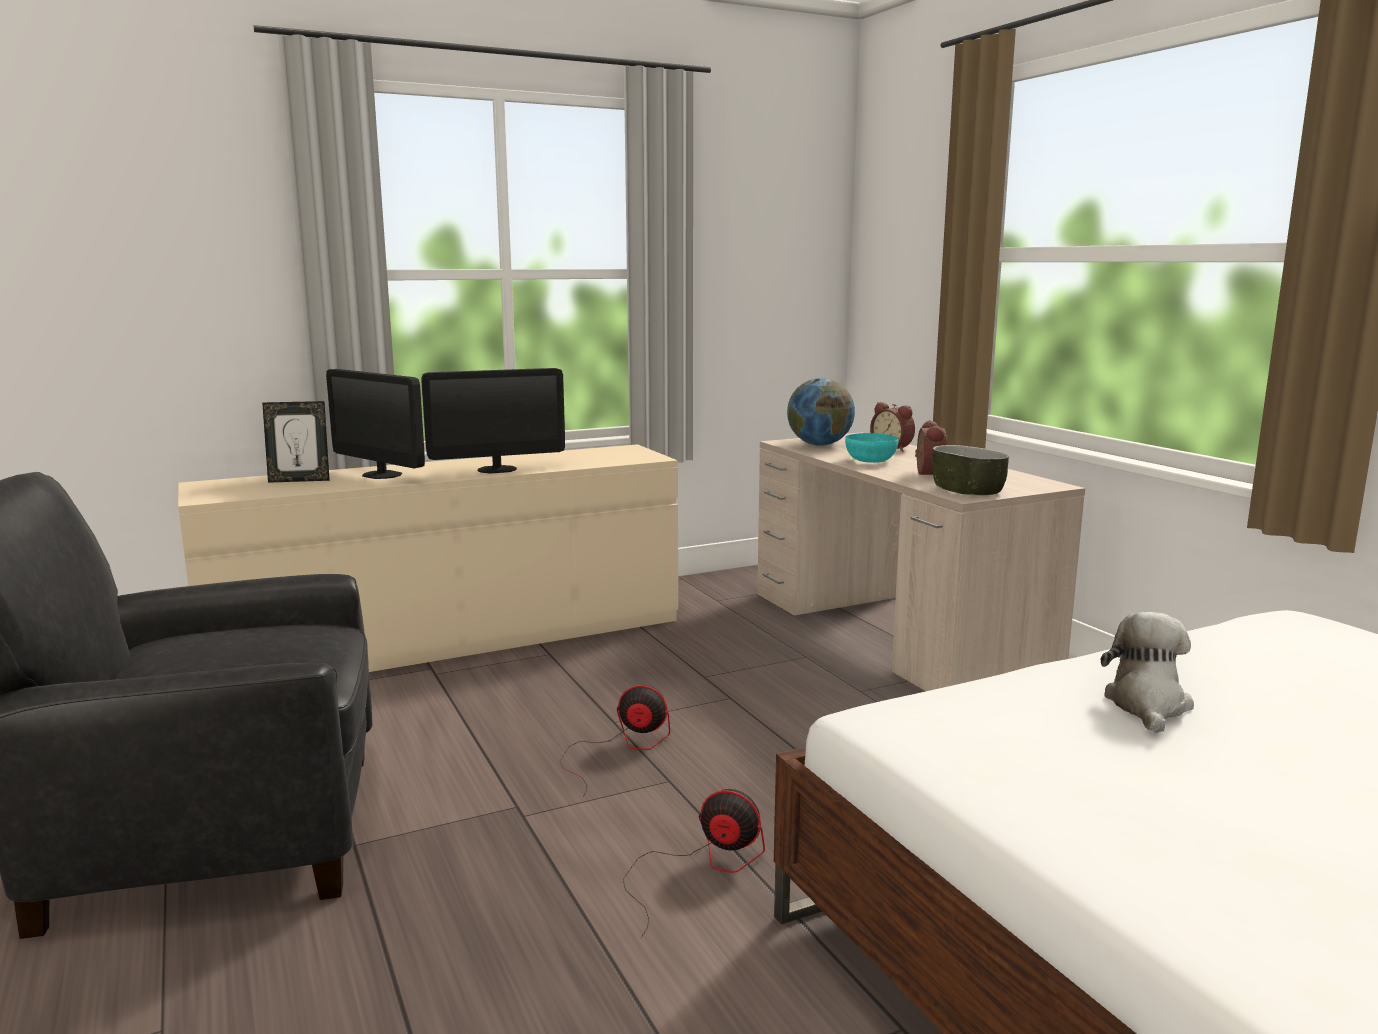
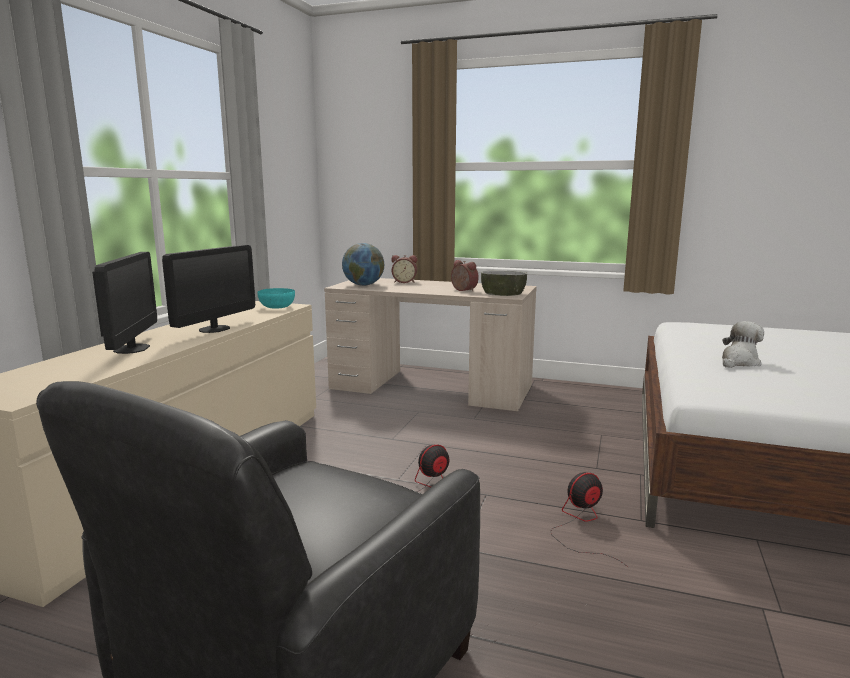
camera: 45 degrees left, 0 degrees up
picture frame [262,401,330,483] -> none
monitor [326,369,425,479] -> monitor turned 90 degrees counterclockwise [92,252,157,354]
turquoise bowl [845,433,898,463] -> turquoise bowl moved to [257,288,295,309]
plush toy [1101,612,1194,733] -> plush toy turned 75 degrees clockwise [722,321,764,368]

